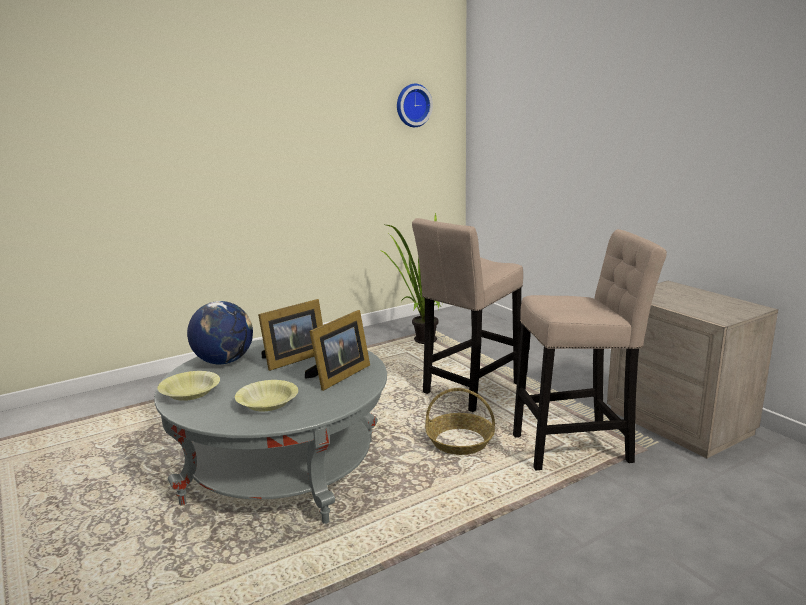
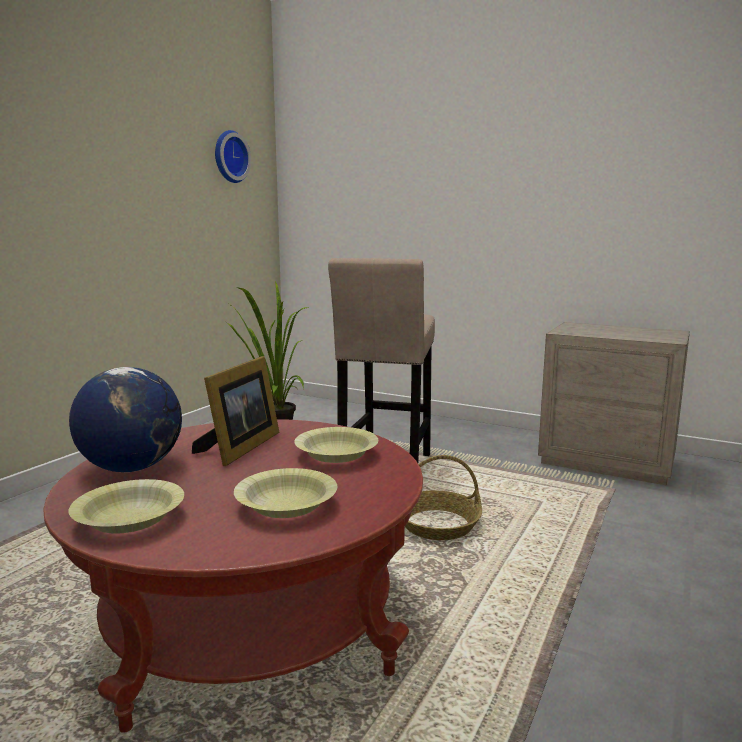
camera: 30 degrees left, 5 degrees down
grey coffee table [154,339,387,524] -> red coffee table [43,419,423,733]
picture frame [305,310,370,391] -> yellow bowl [294,427,378,463]
beige stool [513,229,667,471] -> none

